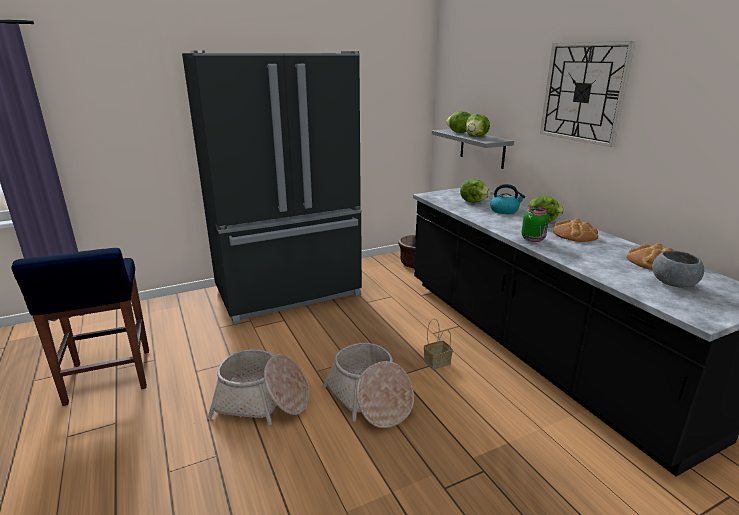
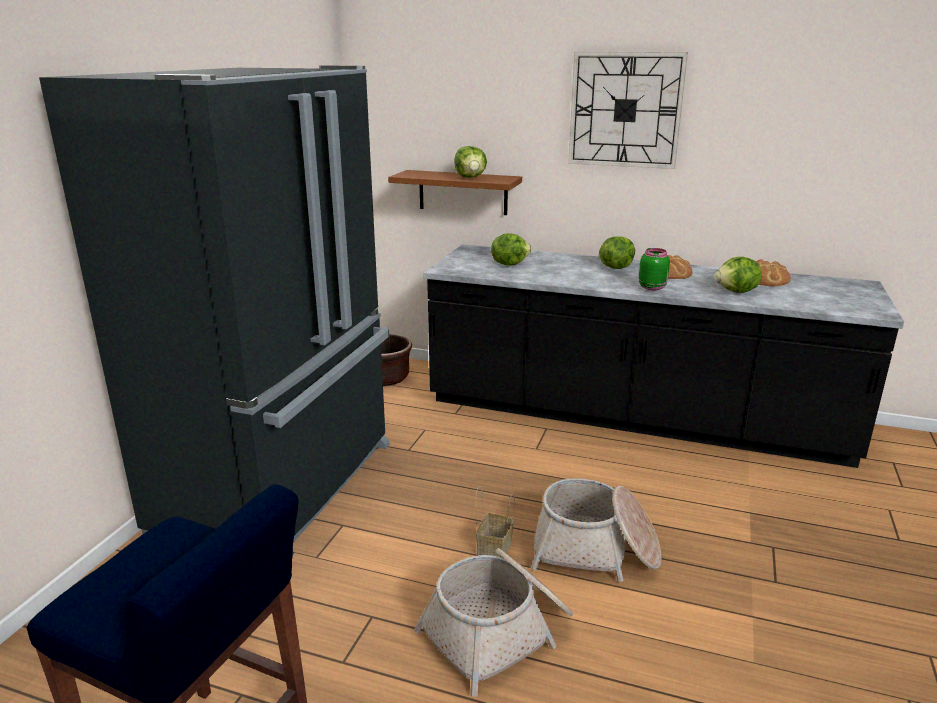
camera: 45 degrees left, 0 degrees up
basket [424,319,453,369] -> basket moved to [475,486,515,558]
grey shelf [432,129,514,169] -> brown shelf [388,170,522,215]
lettuce [446,111,471,133] -> lettuce moved to [714,257,762,293]
kettle [490,184,525,214] -> none
grey bowl [652,251,704,288] -> none

